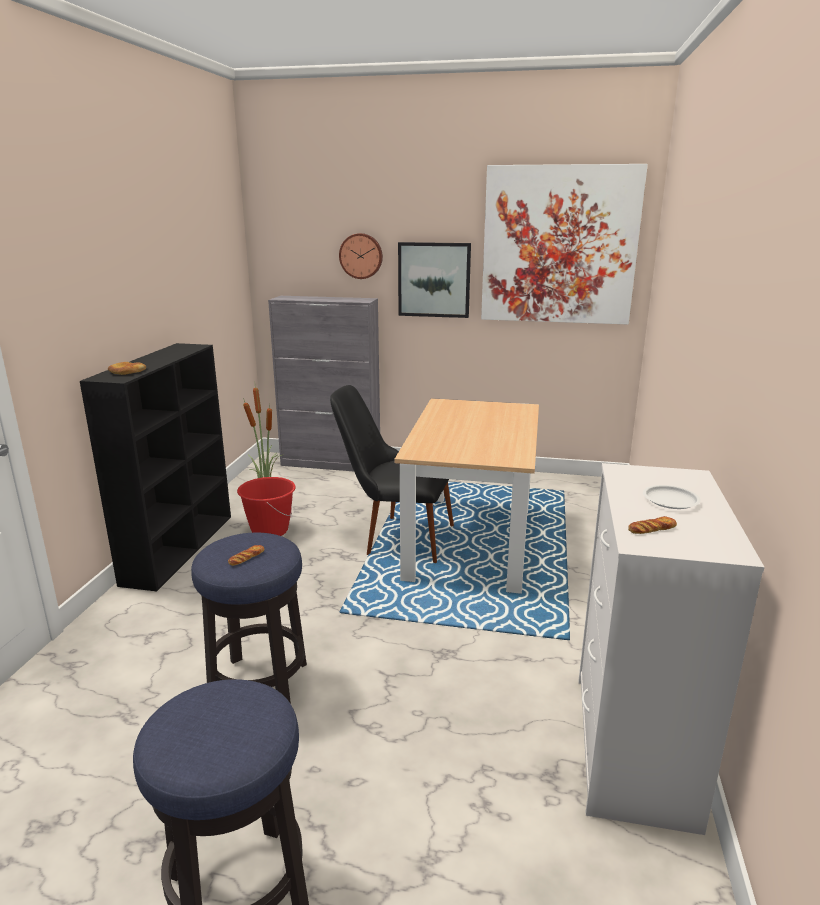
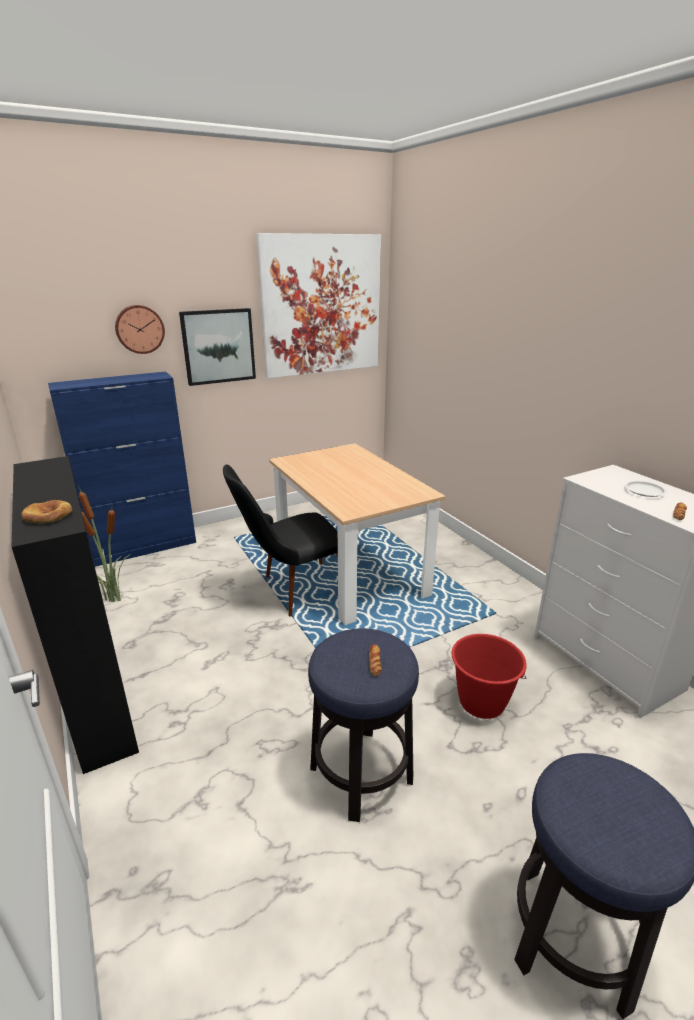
camera: 40 degrees left, 5 degrees up
red bucket [237,477,296,536] -> red bucket moved to [451,634,527,719]
grey cabinet [268,296,380,471] -> blue cabinet [48,372,196,567]

